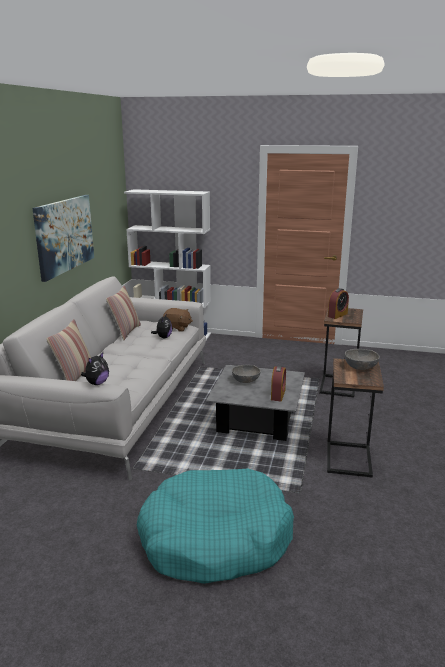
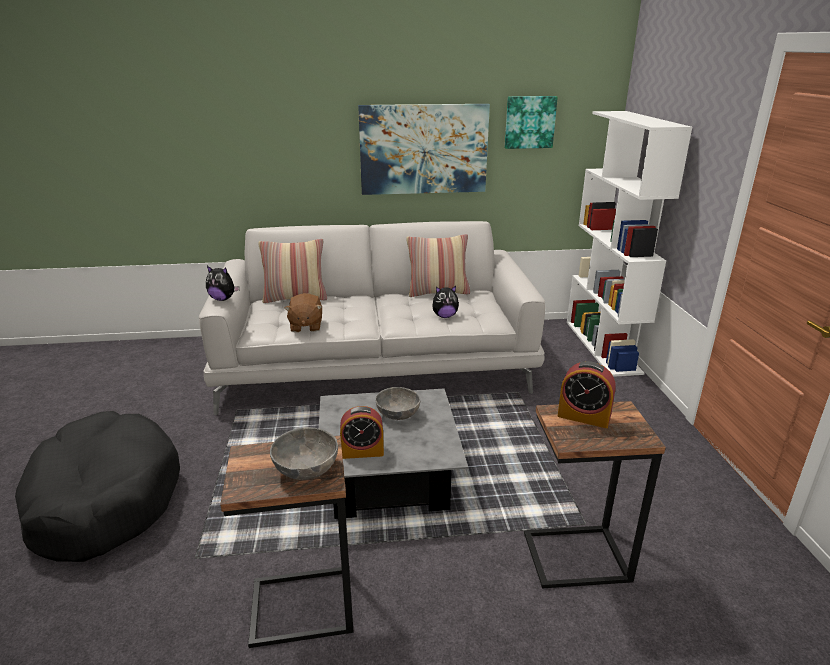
camera: 70 degrees right, 5 degrees up
turquoise dog bed [137,469,294,584] -> black dog bed [15,411,180,562]
brown plush toy [163,308,193,332] -> brown plush toy moved to [284,293,322,332]
none -> picture [505,96,558,149]

